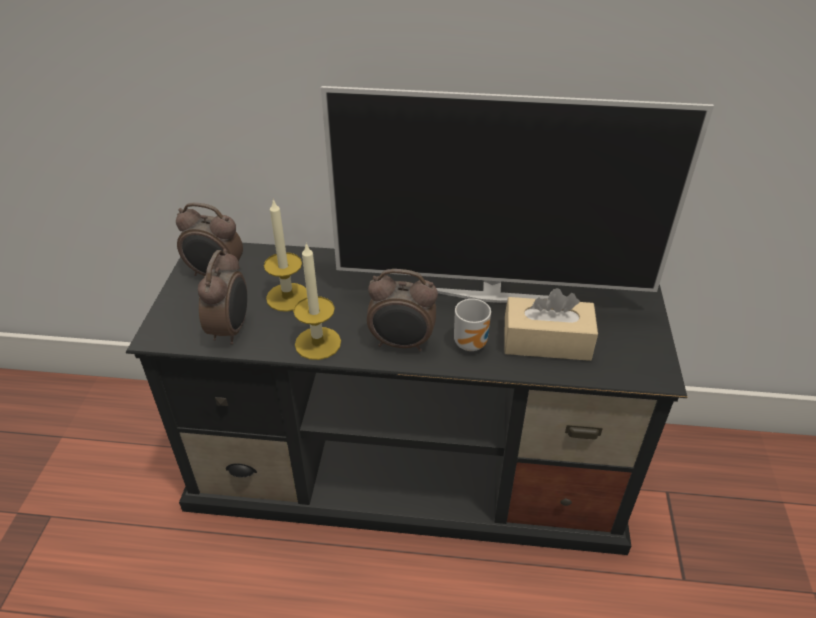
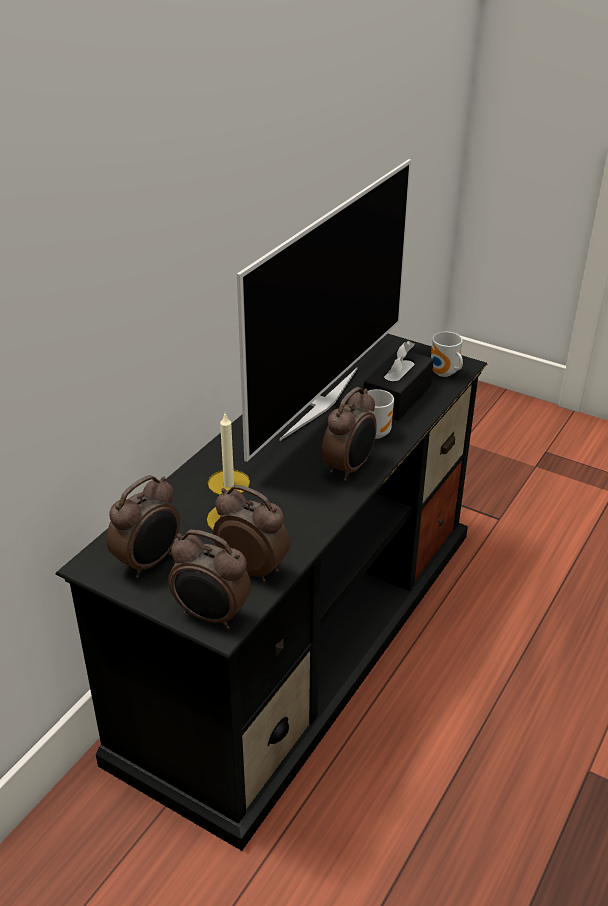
camera: 65 degrees left, 5 degrees down
candle [293,242,341,360] -> none
beige tissue box [504,288,598,361] -> black tissue box [363,341,434,421]
none -> alarm clock [168,530,251,629]
none -> mug [431,332,463,377]

